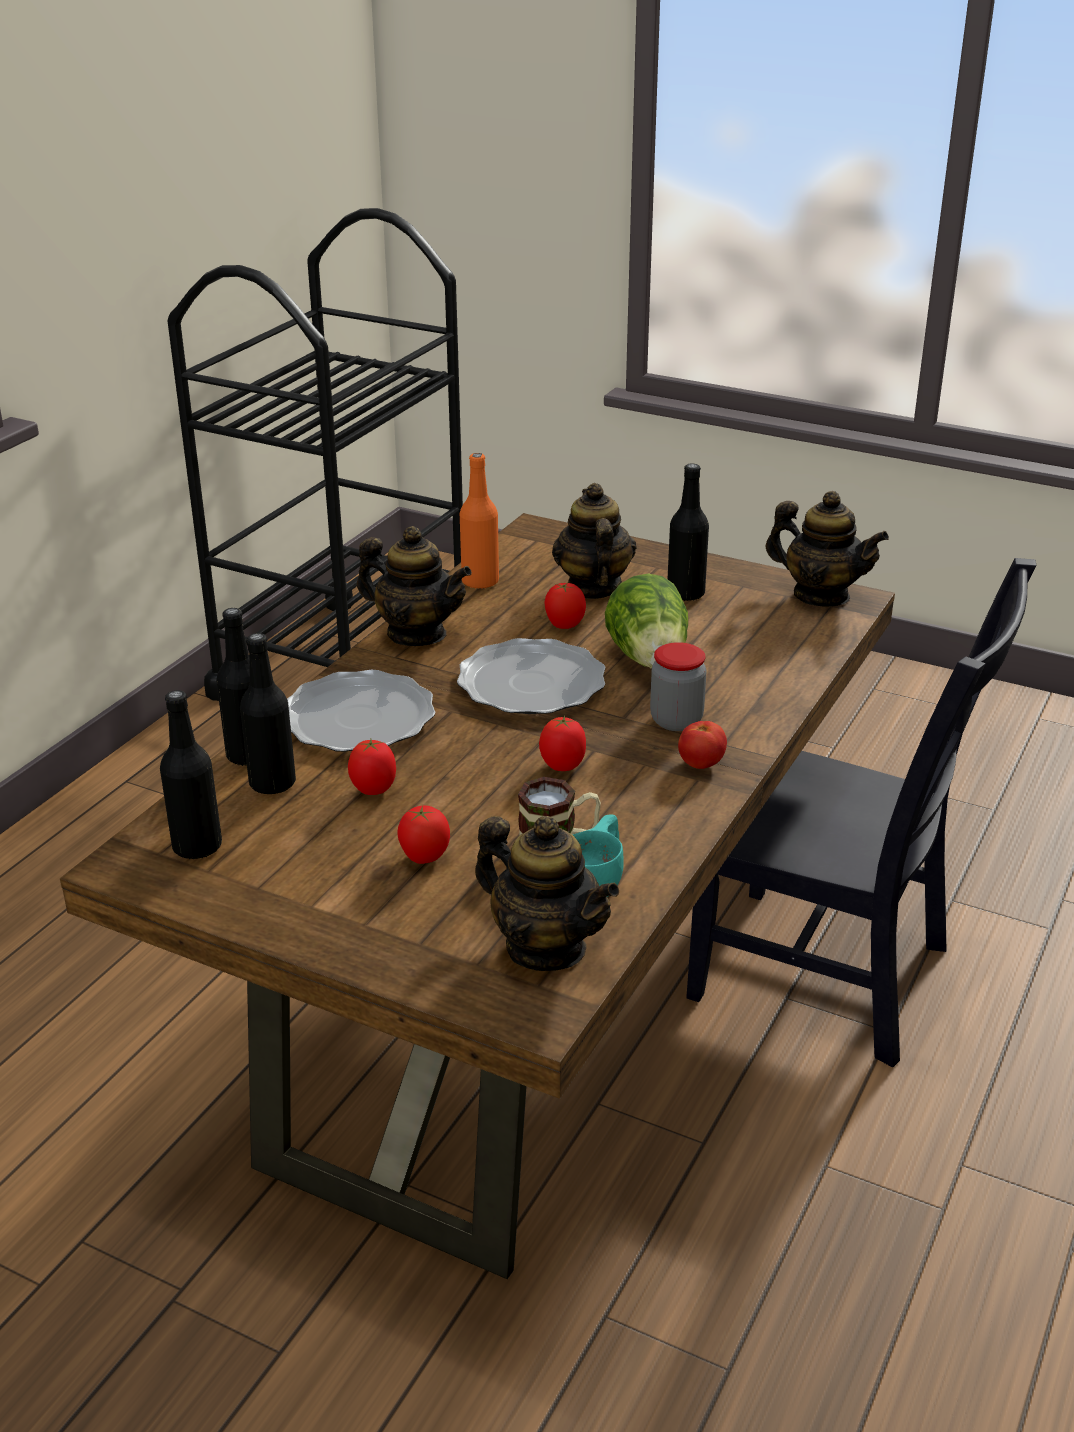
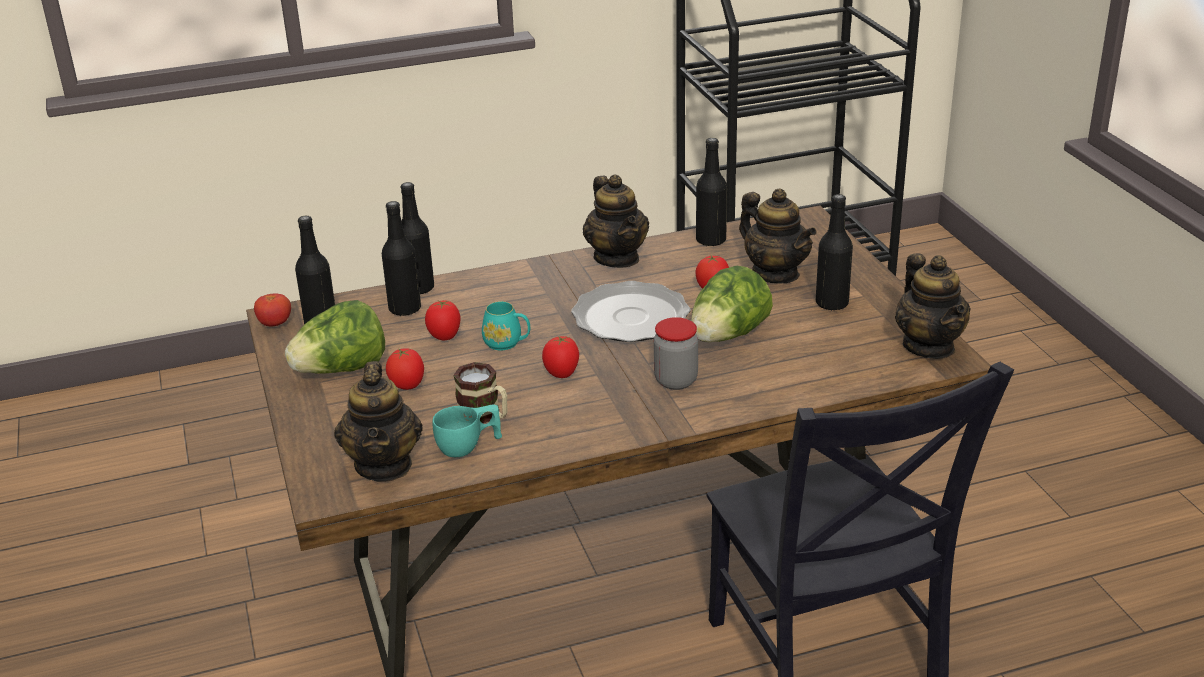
camera: 45 degrees right, 0 degrees up
plate [287,670,435,752] -> none
orange bottle [460,453,499,589] -> black bottle [696,138,727,246]
teapot [552,483,637,599] -> teapot turned 105 degrees clockwise [739,188,817,284]
tomato [678,721,727,769] -> tomato moved to [254,293,291,326]
none -> lettuce [285,300,385,374]
none -> turquoise mug [482,301,530,350]

